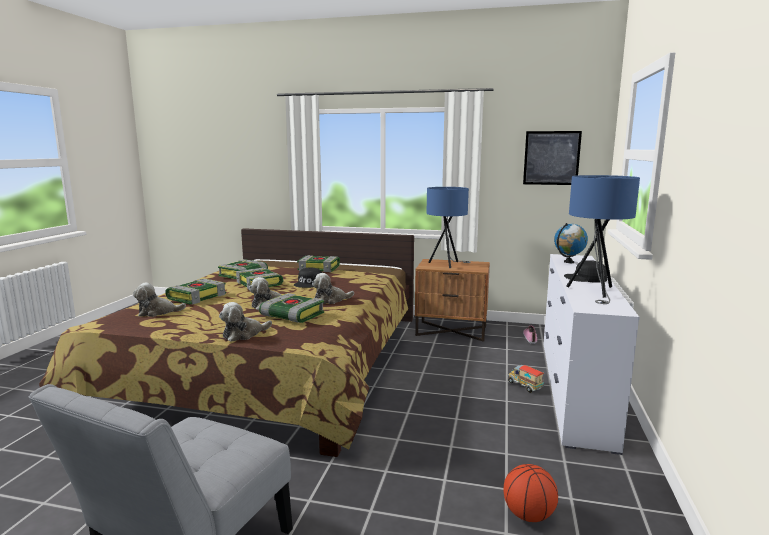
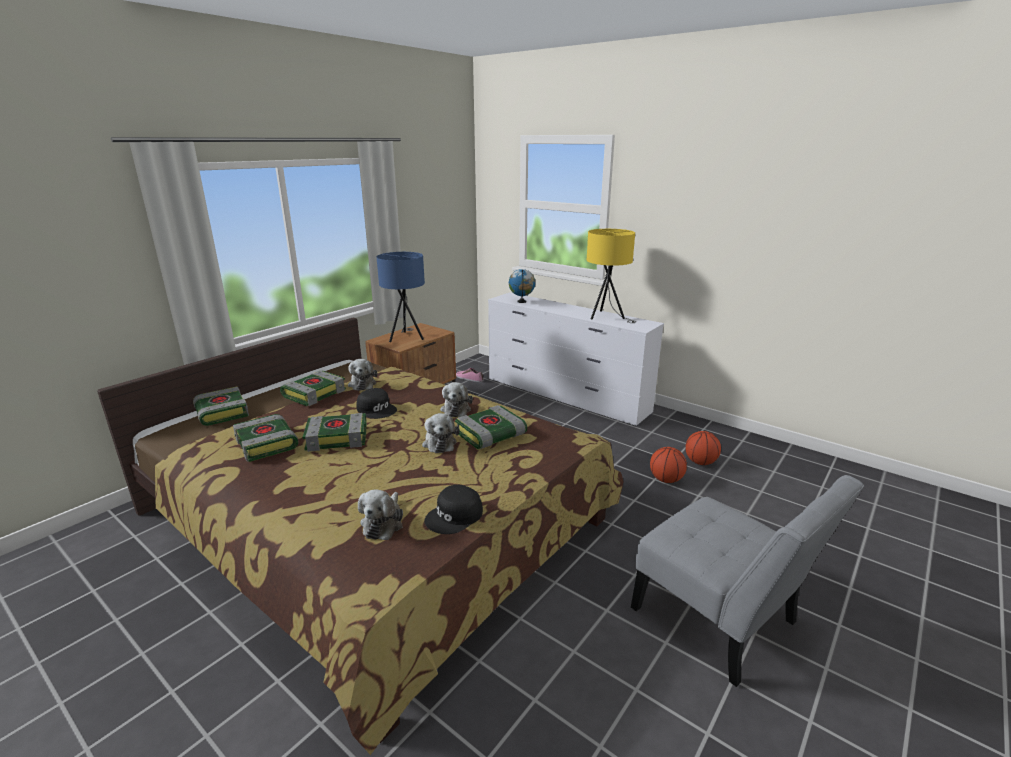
camera: 65 degrees left, 10 degrees up
book [165,279,226,305] -> book moved to [193,387,249,426]
plush toy [219,302,272,342] -> plush toy moved to [348,359,378,391]
toy truck [508,365,544,393] -> none
picture [523,131,582,185] -> none
black cap [564,260,607,283] -> black cap moved to [424,485,483,534]
blue table lamp [566,175,640,304] -> yellow table lamp [587,229,636,323]
none -> basketball [650,447,687,483]

